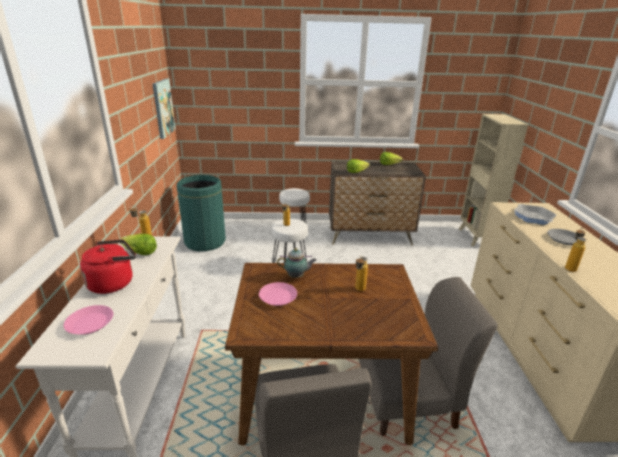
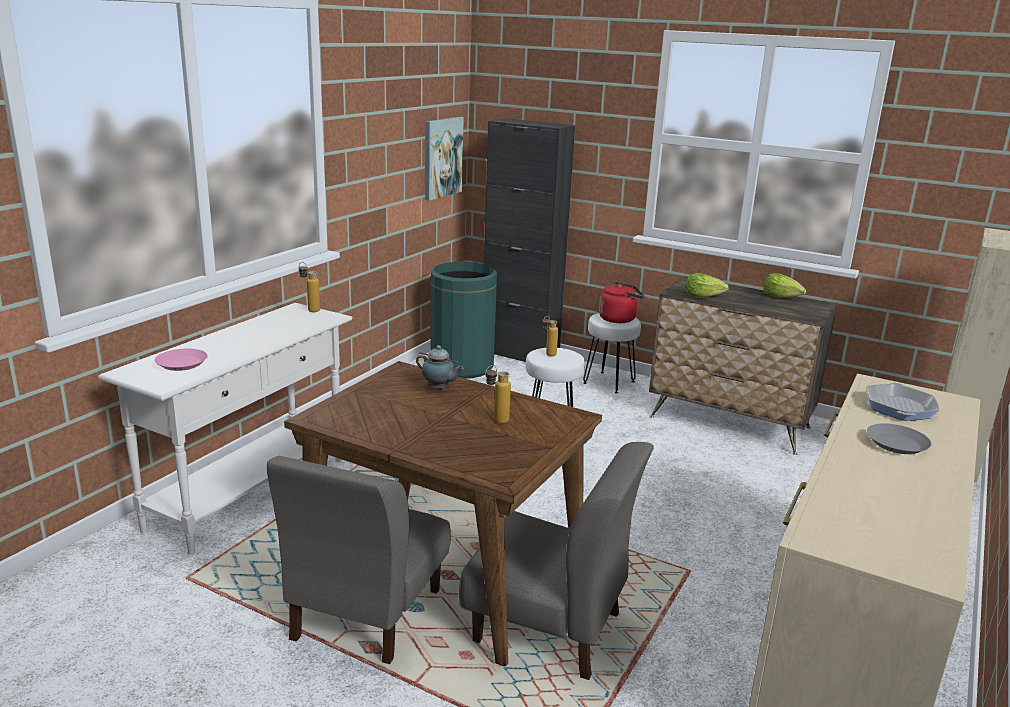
camera: 30 degrees right, 5 degrees down
red kettle [80,239,136,294] -> red kettle moved to [599,282,644,323]
lettuce [120,234,157,255] -> none
pink plate [259,282,297,306] -> none
bottle [565,227,587,272] -> none
none -> black cabinet [484,118,575,362]

